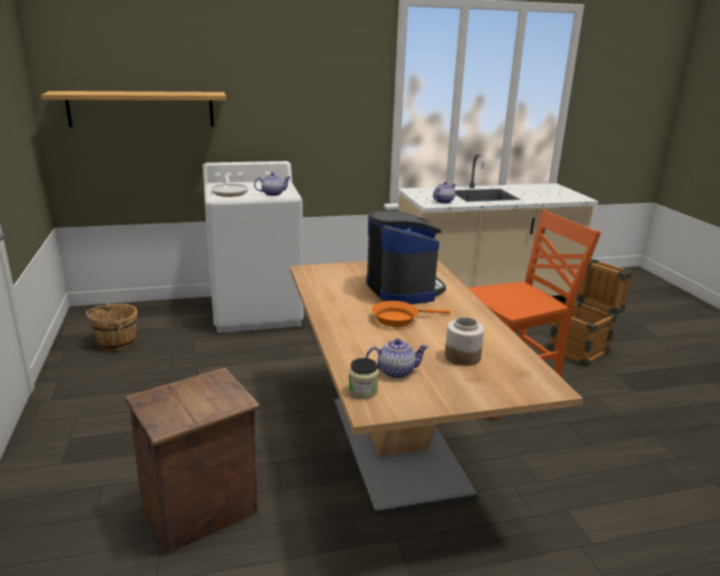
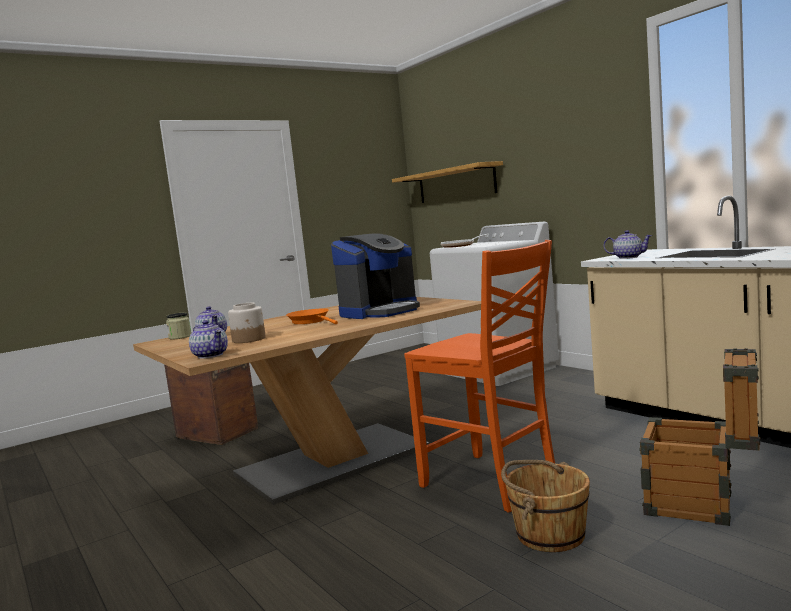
camera: 70 degrees right, 15 degrees down
brown bucket [85,304,137,351] -> brown bucket moved to [501,460,590,552]
teapot [254,172,291,196] -> teapot moved to [189,320,228,359]

